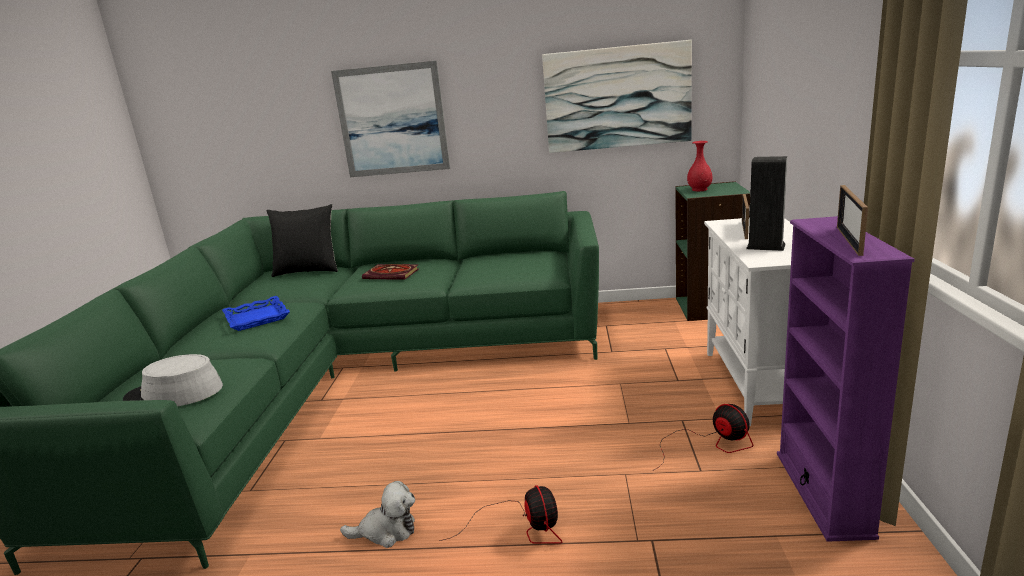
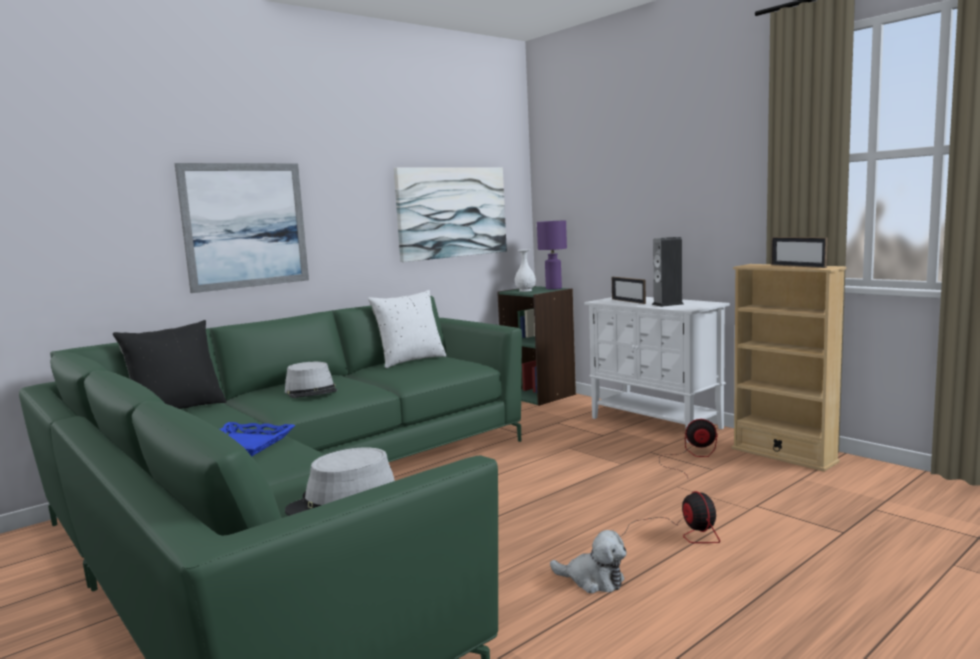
camera: 45 degrees left, 10 degrees down
plush toy [340,481,415,548] -> plush toy turned 75 degrees clockwise [550,530,627,593]
book [362,264,419,280] -> grey hat [285,362,337,398]
fan [439,485,563,543] -> fan turned 45 degrees clockwise [620,491,720,543]
red vase [687,141,713,191] -> white vase [515,249,536,292]
purple bookcase [777,216,914,542] -> beige bookcase [732,264,846,472]
none -> white pillow [368,290,447,368]
none -> purple table lamp [537,220,567,290]

